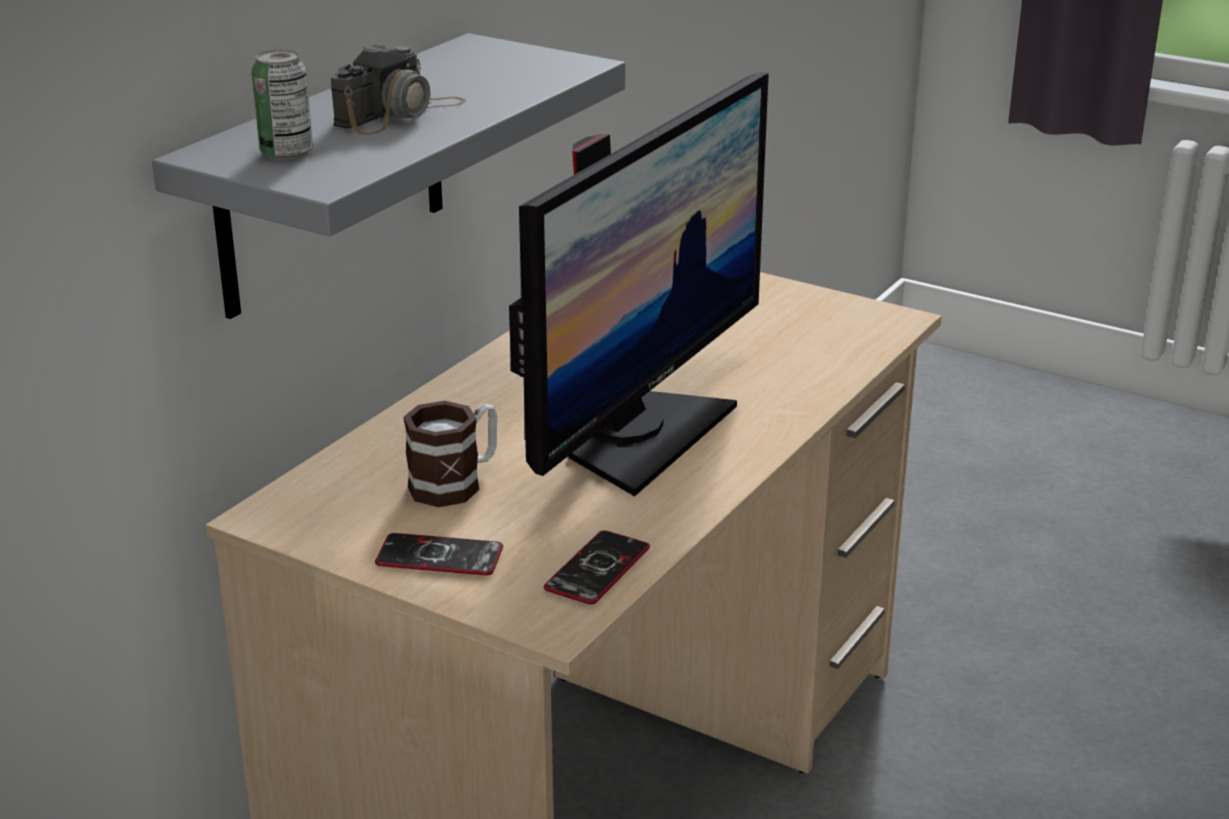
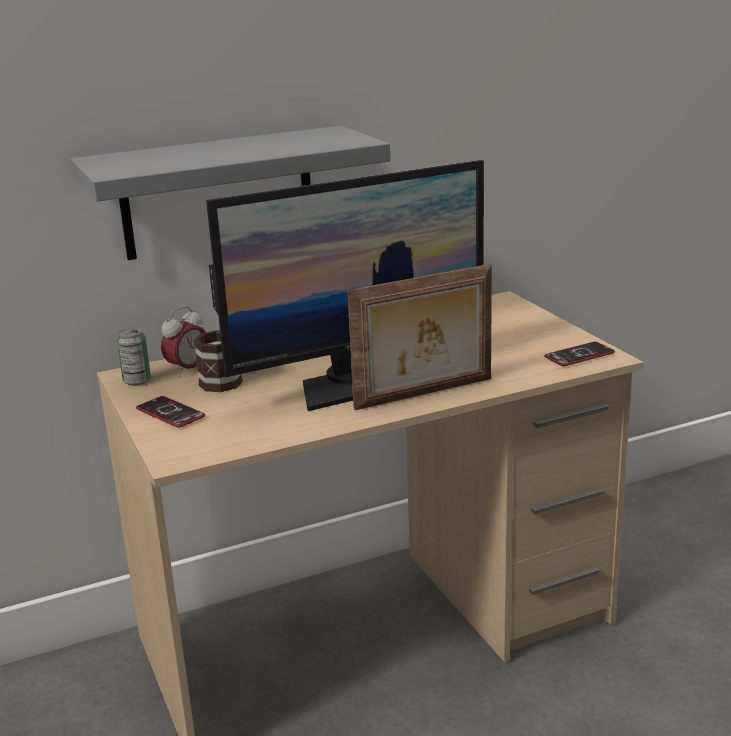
camera: 35 degrees right, 5 degrees down
can [252,49,313,160] -> can moved to [117,328,151,386]
camera [331,44,466,135] -> none
phone [544,530,650,604] -> phone moved to [544,342,615,366]
none -> alarm clock [161,306,206,377]
none -> picture frame [347,264,492,410]

